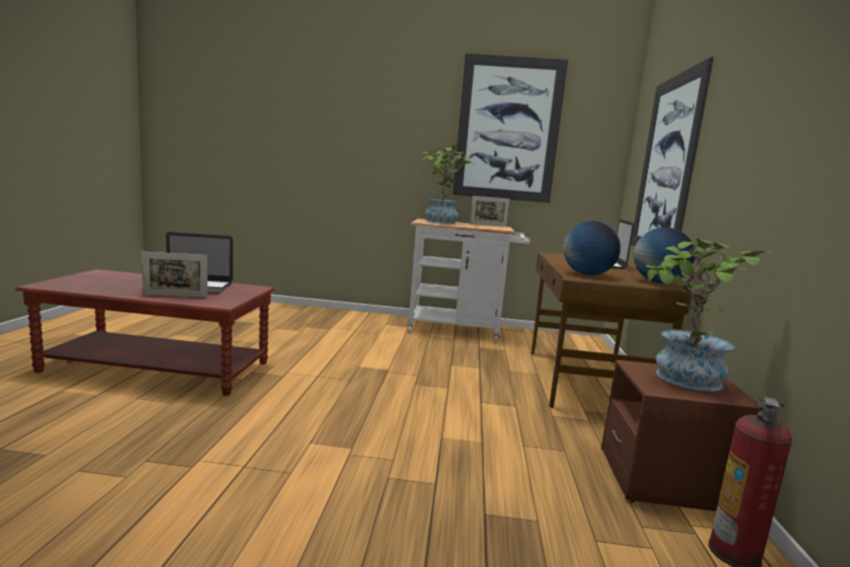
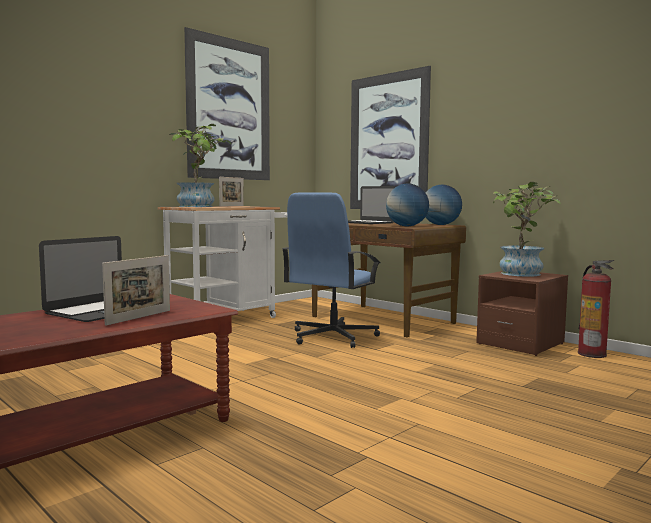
camera: 50 degrees left, 5 degrees down
none -> blue office chair [282,193,381,348]

